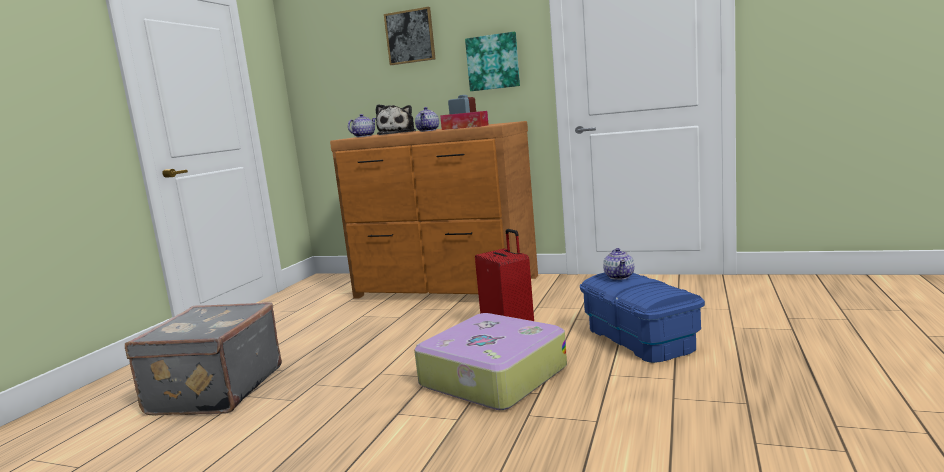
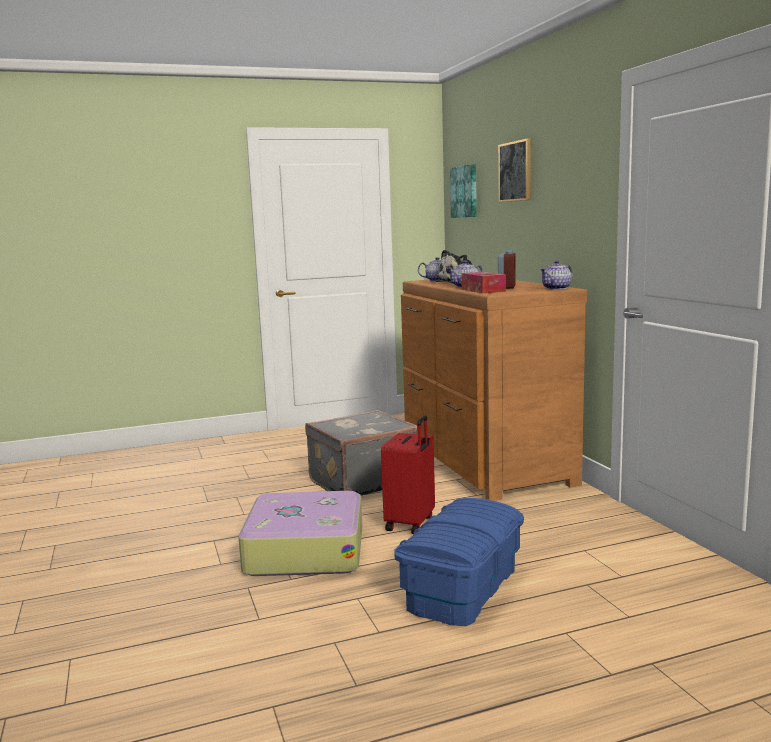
camera: 50 degrees right, 0 degrees up
grey suitcase [125,302,282,416] -> grey suitcase moved to [305,410,417,495]
picture [465,32,520,91] -> picture moved to [450,164,477,218]
teapot [603,248,634,280] -> teapot moved to [540,260,573,290]

